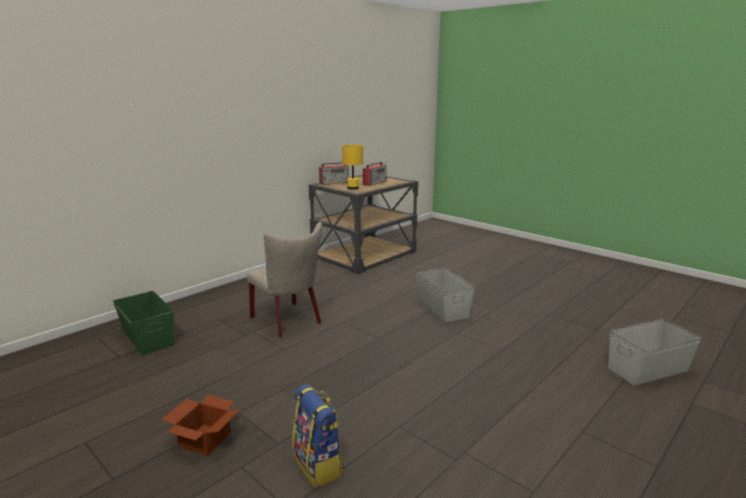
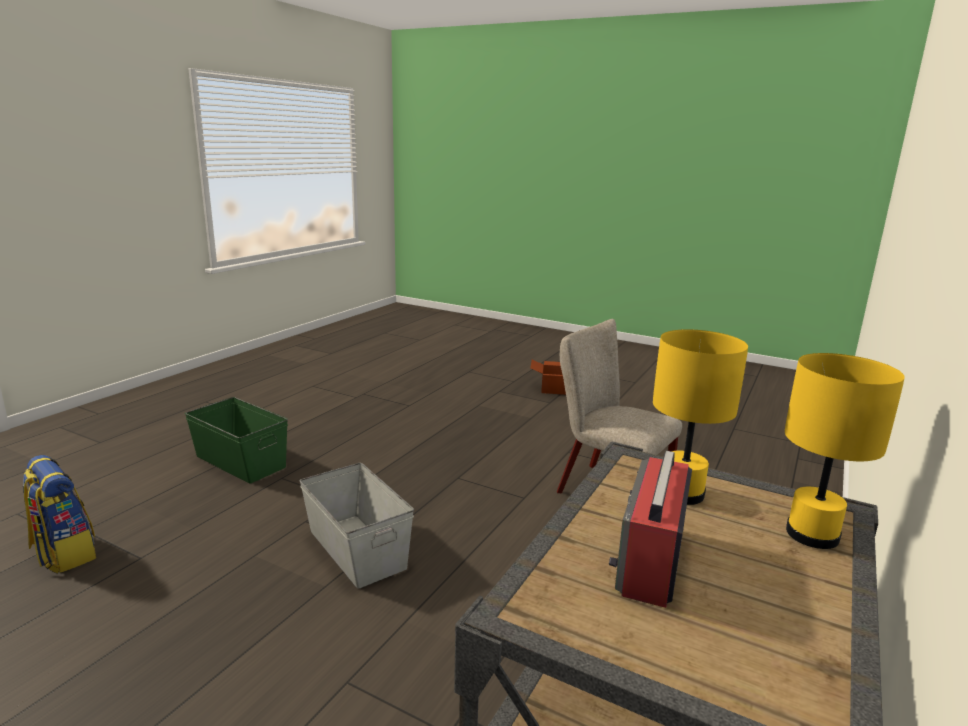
camera: 165 degrees right, 0 degrees up
green storage box [113,291,174,355] -> green storage box moved to [185,397,288,483]
backpack [292,384,344,488] -> backpack moved to [23,455,96,574]
radio [319,162,349,185] -> yellow table lamp [785,353,905,549]
grey storage box [608,319,701,386] -> none

